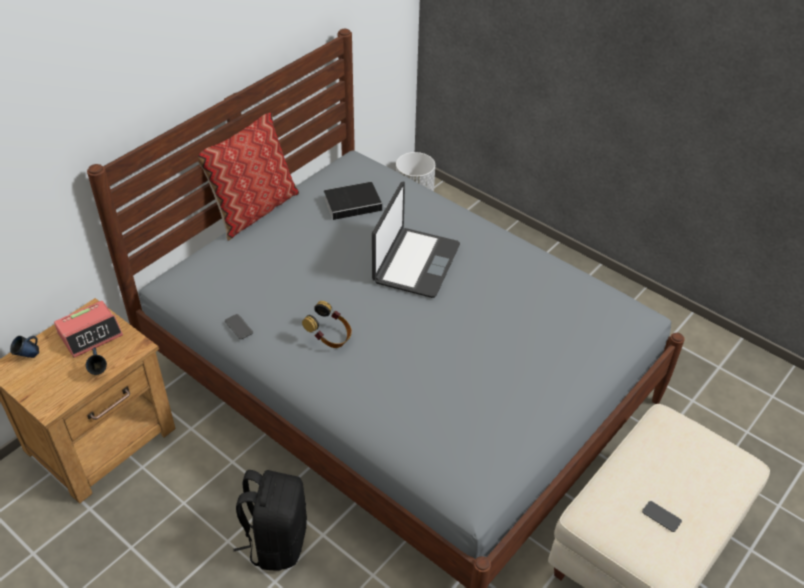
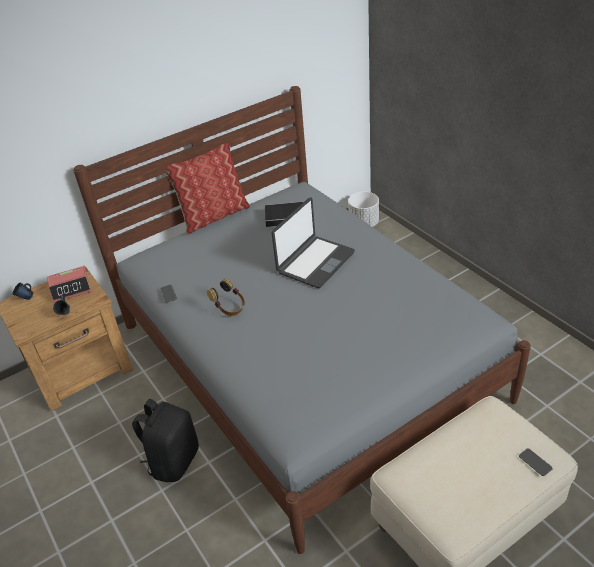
camera: 20 degrees right, 5 degrees down
phone [642,501,682,532] -> phone moved to [519,448,553,476]

